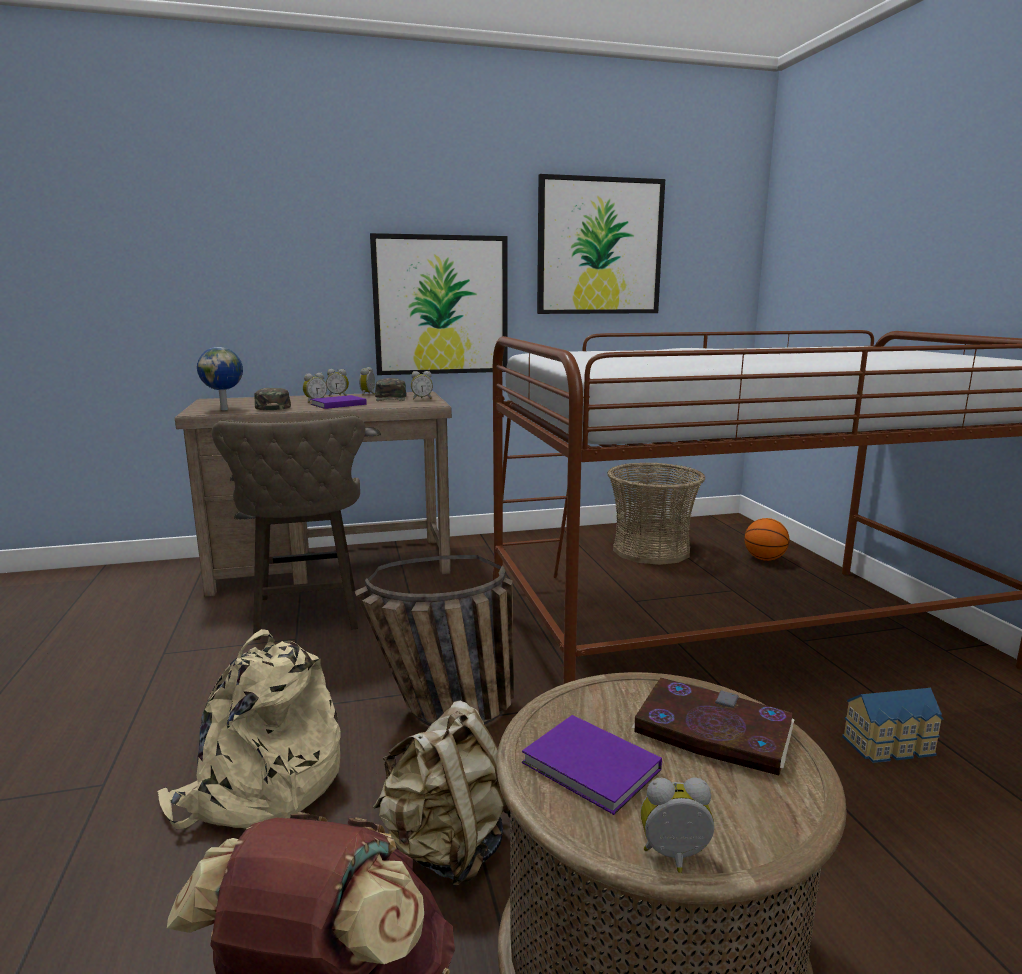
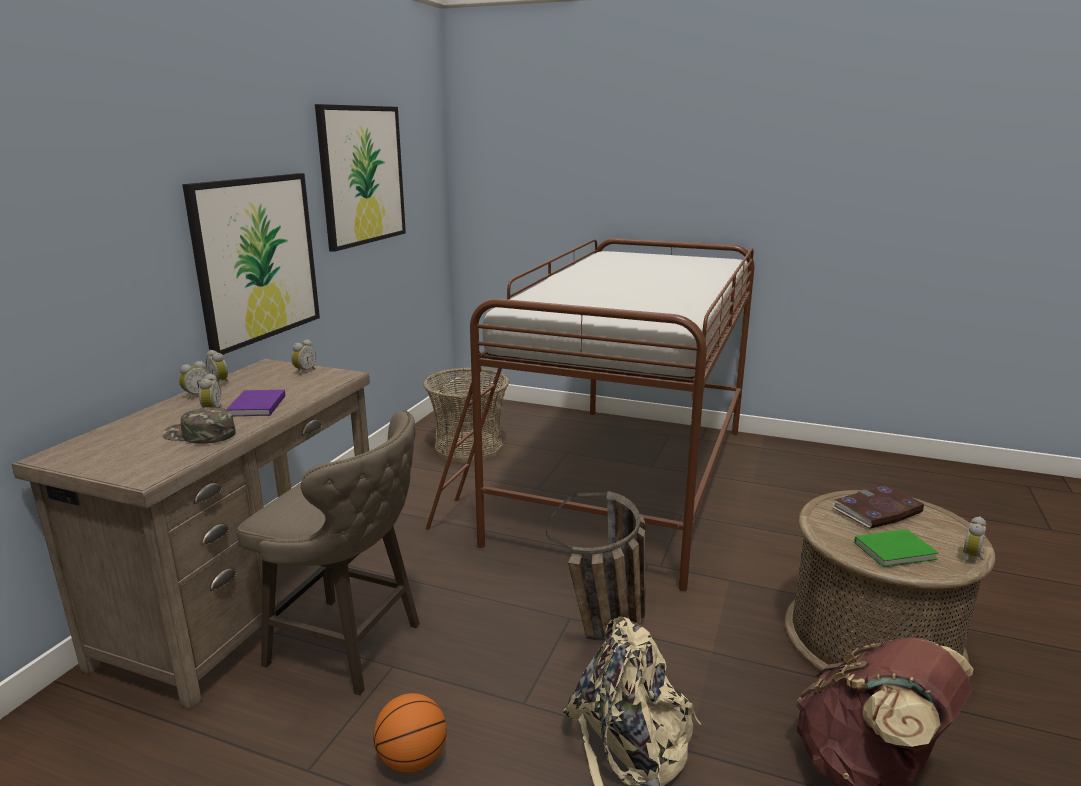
camera: 55 degrees left, 5 degrees up
globe [197,347,243,410] -> none
beige backpack [373,701,510,887] -> none
green cap [375,378,407,401] -> none
purple book [522,715,662,815] -> green book [854,529,939,568]
basketball [744,518,789,561] -> basketball moved to [373,693,447,773]
toy house [842,687,943,763] -> none

